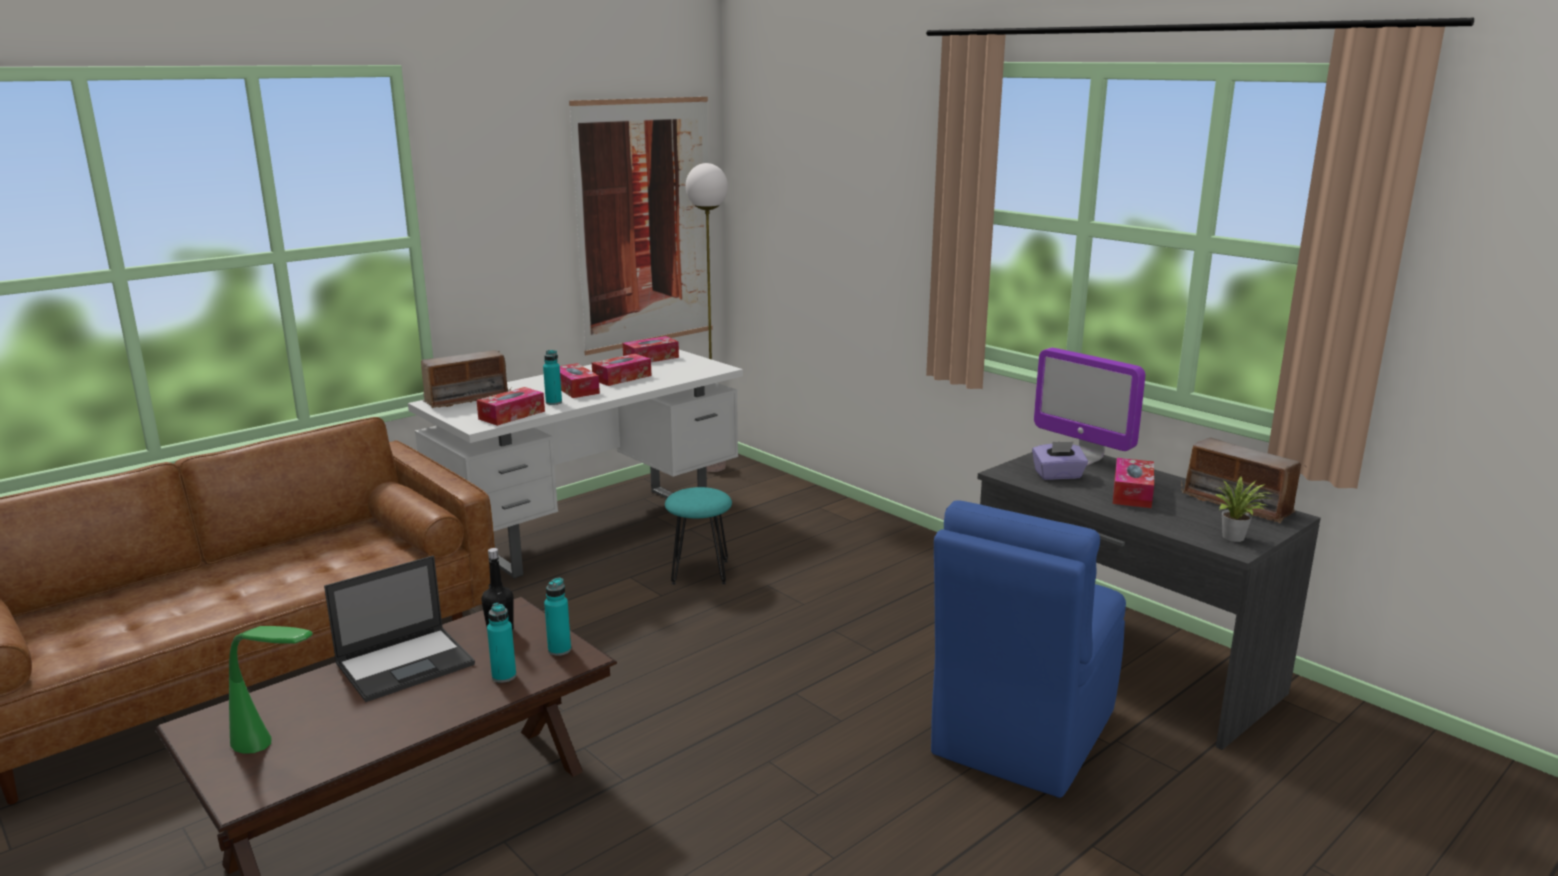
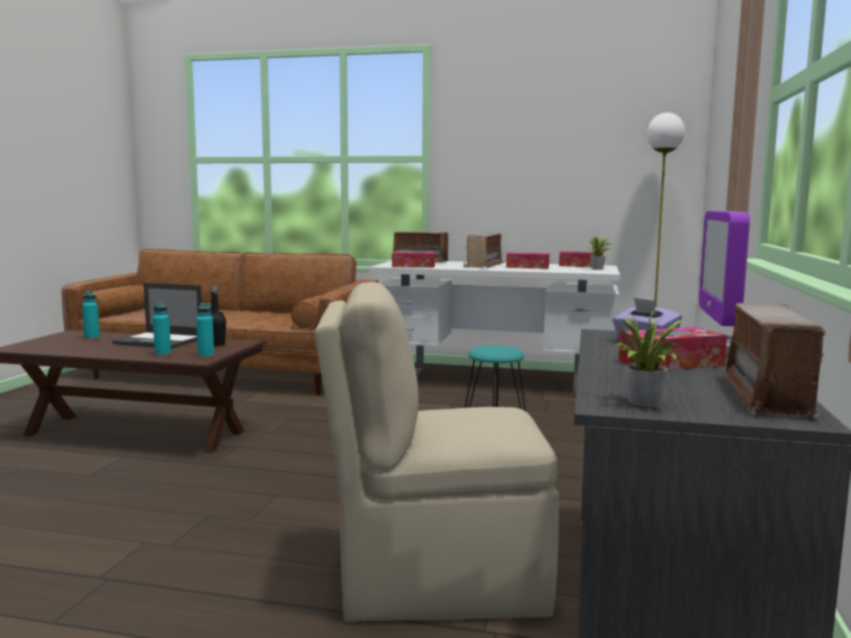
camera: 55 degrees right, 10 degrees down
green table lamp [229,626,313,754] -> none
turquoise bottle [543,350,562,405] -> turquoise bottle moved to [82,291,100,339]
tissue box [560,363,600,398] -> radio [464,233,504,268]
picture [569,97,713,355] -> none
blue chair [931,501,1126,798] -> beige chair [315,282,559,621]
none -> potted plant [585,235,614,270]

